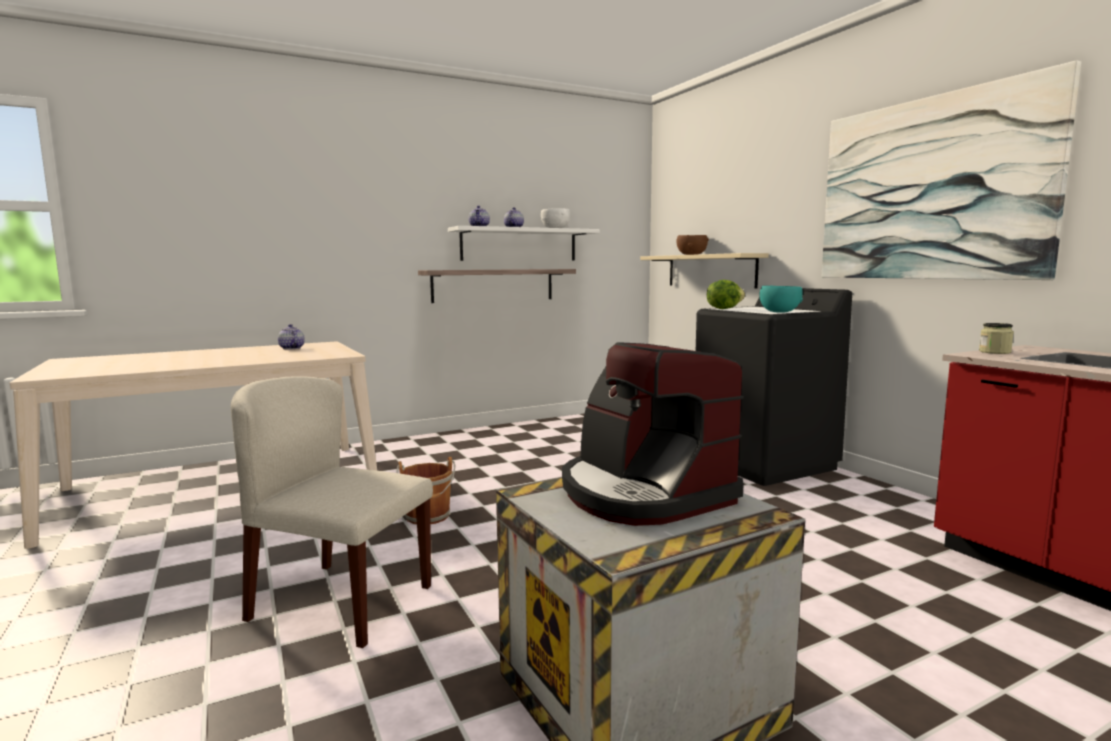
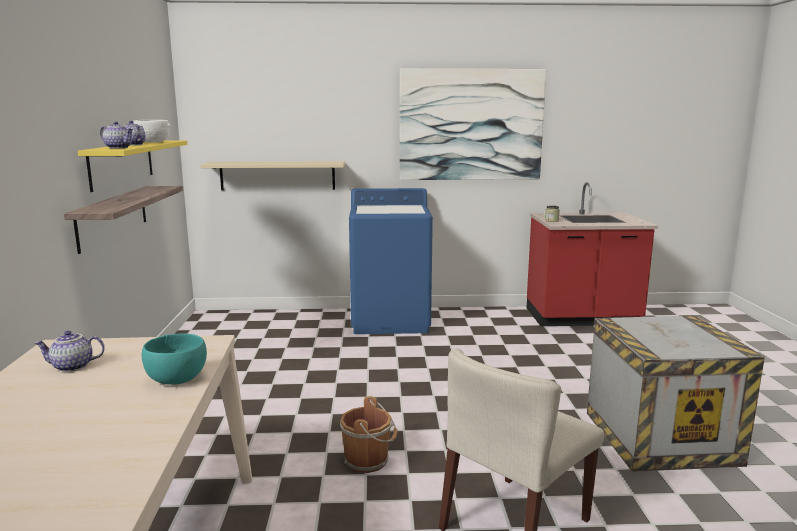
camera: 65 degrees left, 5 degrees up
white shelf [448,226,600,261] -> yellow shelf [78,141,187,192]
coffee machine [562,342,744,526] -> none
brown bowl [677,235,709,255] -> none
black washing machine [696,288,852,486] -> blue washing machine [349,188,433,334]
lettuce [707,280,745,309] -> none
turquoise bowl [760,286,803,313] -> turquoise bowl moved to [142,333,207,385]

